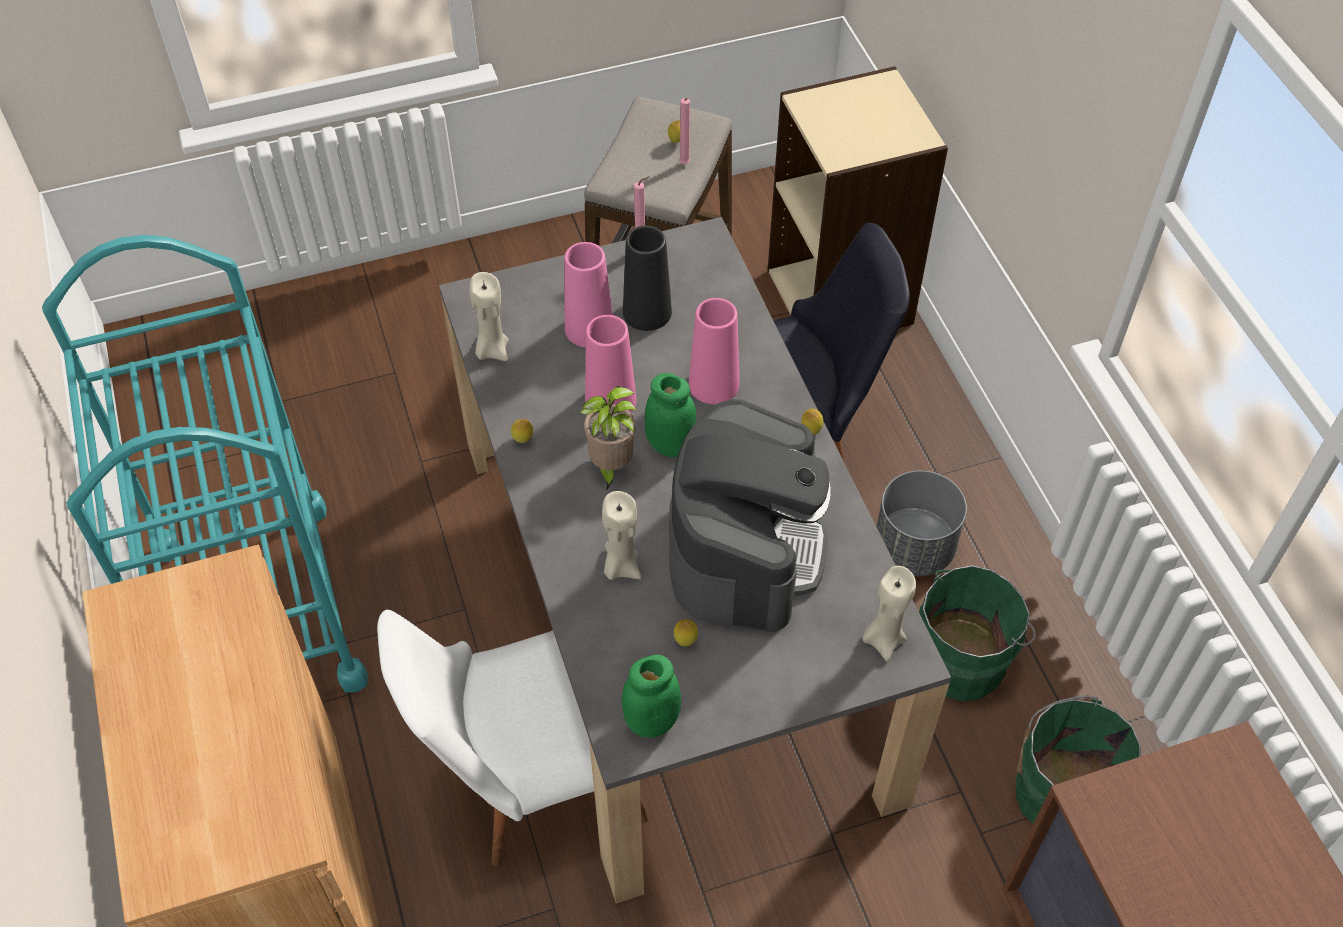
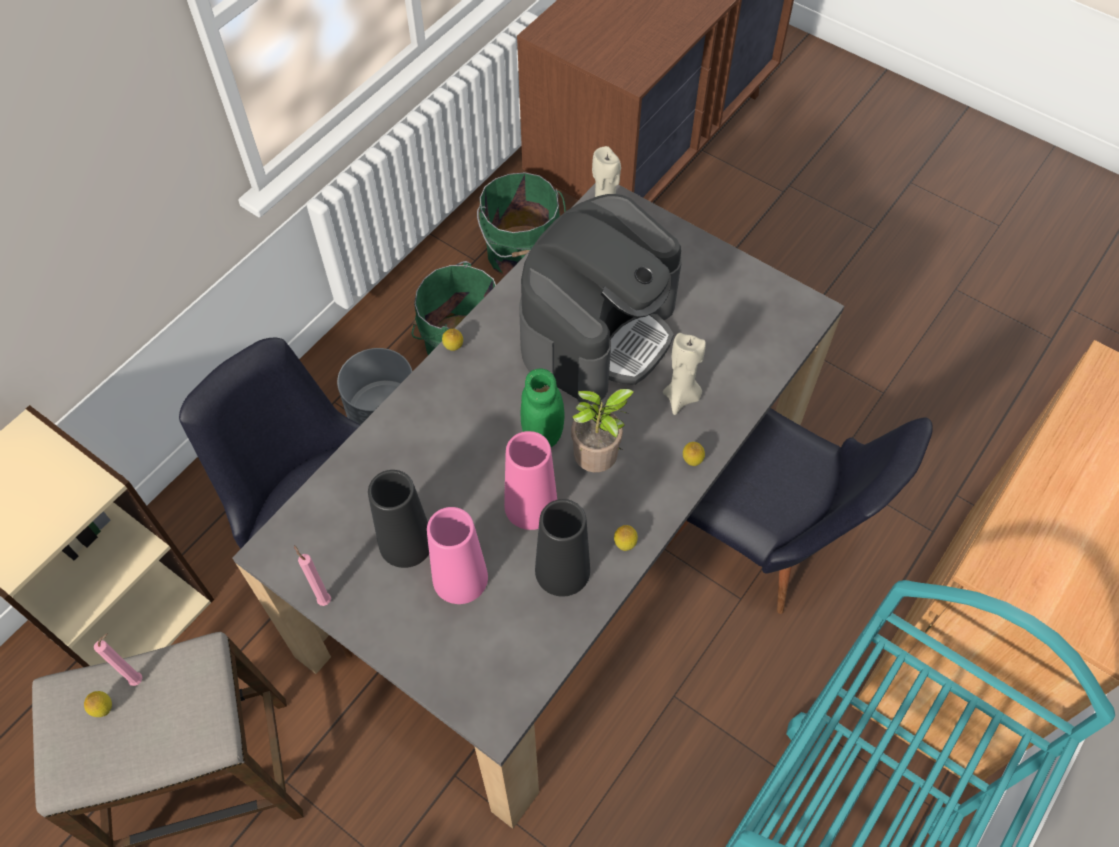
camera: 125 degrees left, 5 degrees up
white chair [377,610,649,866] -> black chair [667,408,933,614]
beige candle [469,272,509,361] -> none
green jar [622,655,681,738] -> none
coffee machine [669,399,831,632] -> coffee machine turned 150 degrees clockwise [519,194,681,404]
lemon [674,619,698,646] -> lemon moved to [683,442,705,466]
pink vase [689,298,739,404] -> none
none -> black vase [535,499,590,597]

